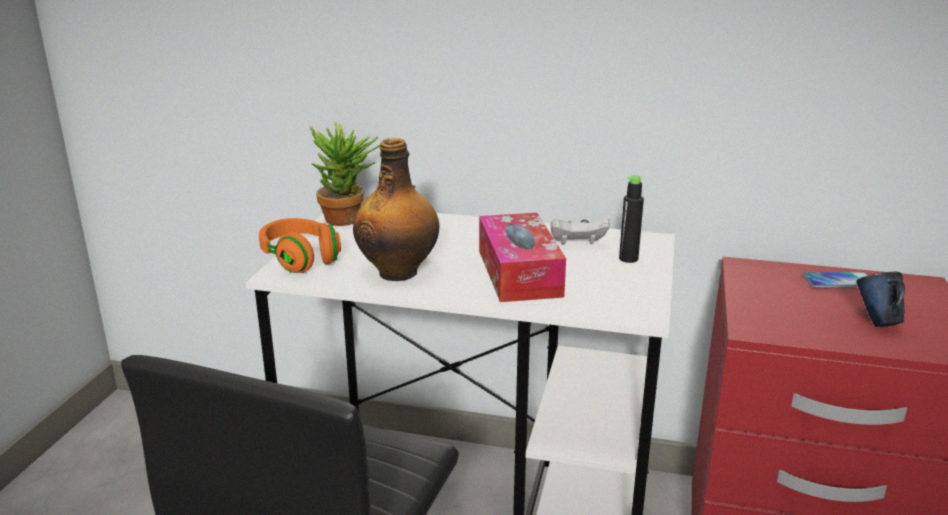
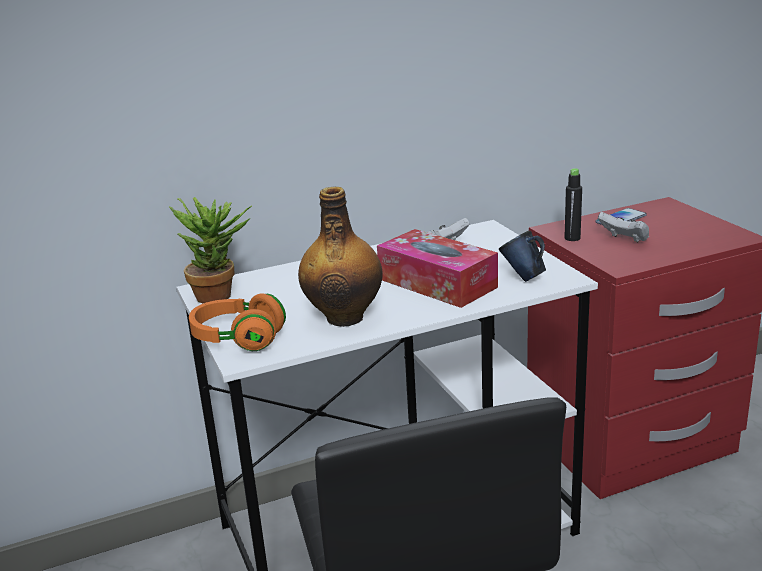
camera: 35 degrees left, 0 degrees up
black bottle [619,175,644,263] -> black bottle moved to [564,168,582,241]
blue mug [857,272,905,327] -> blue mug moved to [499,231,546,282]
none -> white game controller [598,212,649,243]

